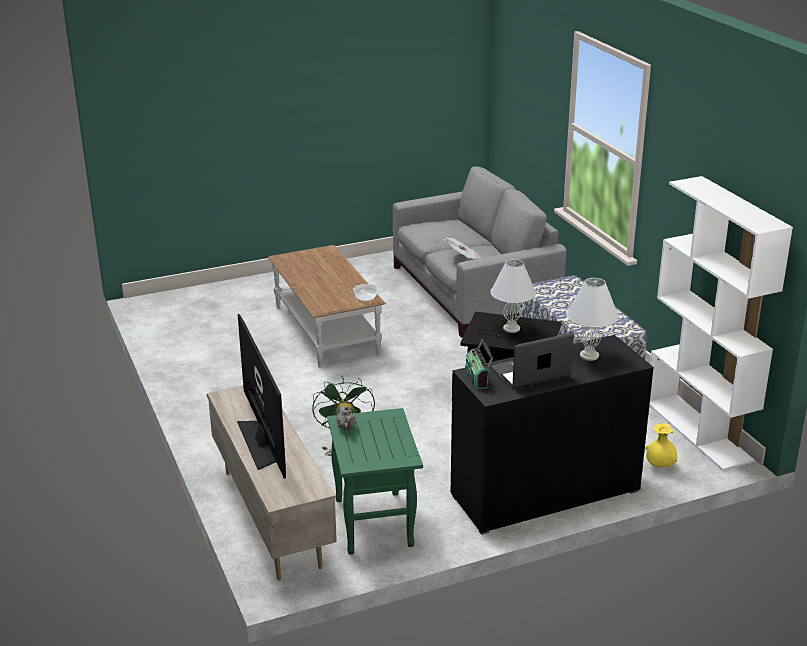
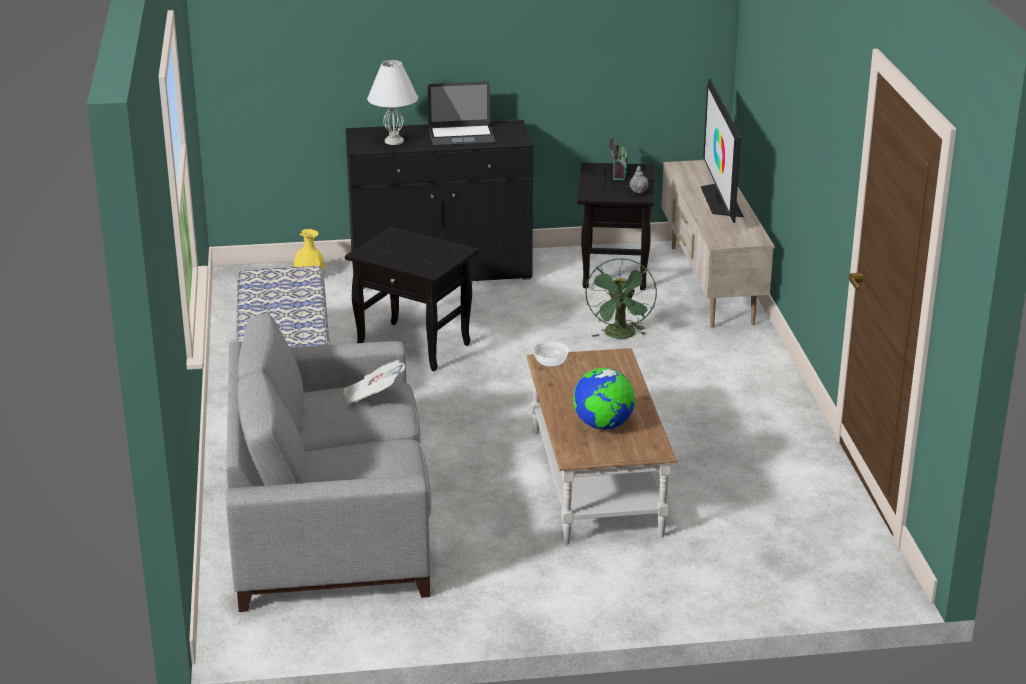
camera: 165 degrees left, 0 degrees up
green side table [327,408,423,555] -> black side table [577,162,655,290]
radio [466,339,493,389] -> radio moved to [609,136,628,180]
white table lamp [490,259,536,333] -> none
white bookcase [649,176,793,471] -> none
none -> globe [573,368,635,430]

